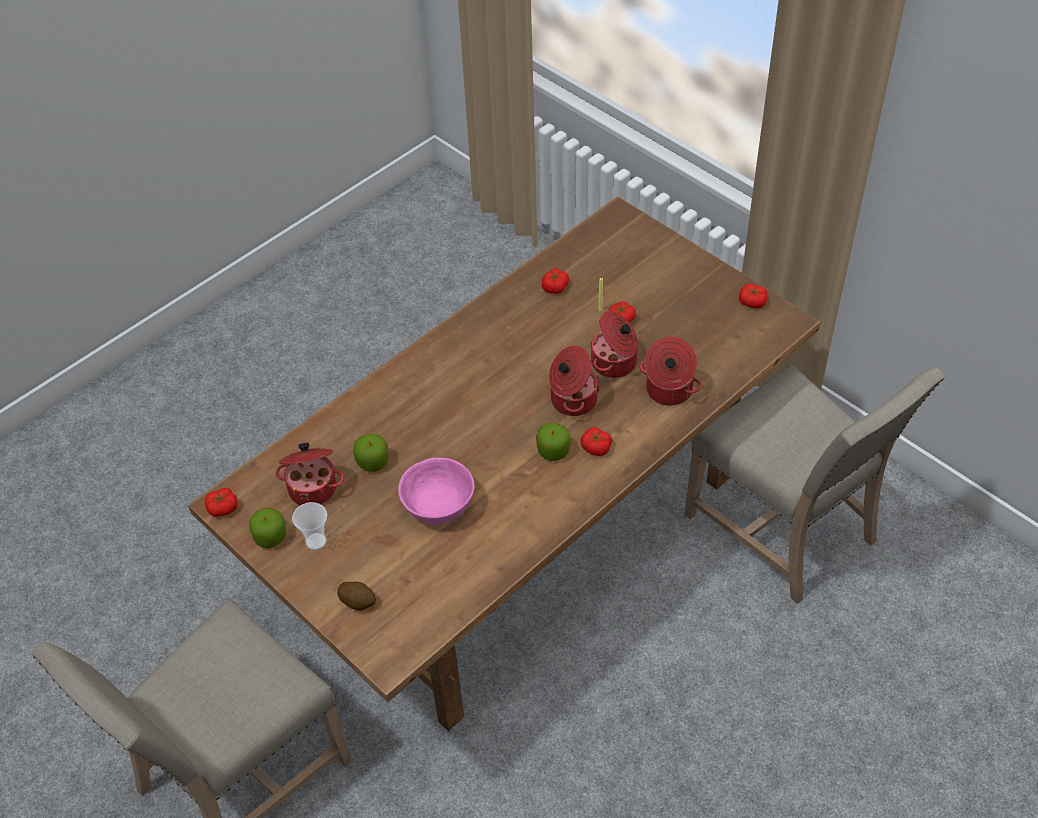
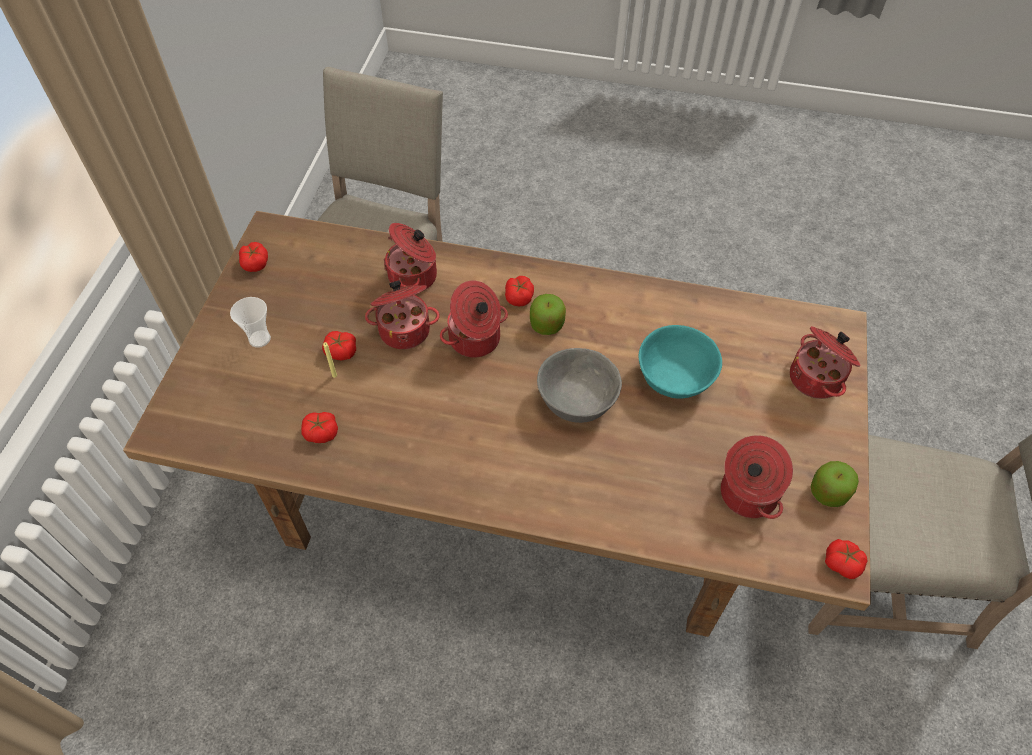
camera: 125 degrees left, 5 degrees up
cup [292,502,327,550] -> cup moved to [230,297,271,348]
potato [337,582,376,611] -> cooking pot [790,326,861,399]
apple [353,434,388,472] -> none
pink bowl [398,458,474,525] -> turquoise bowl [639,325,722,399]
none -> grey bowl [537,348,622,423]

